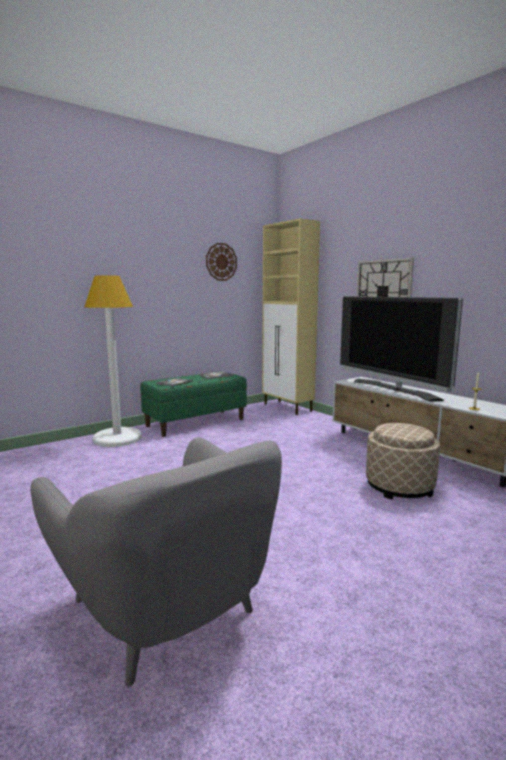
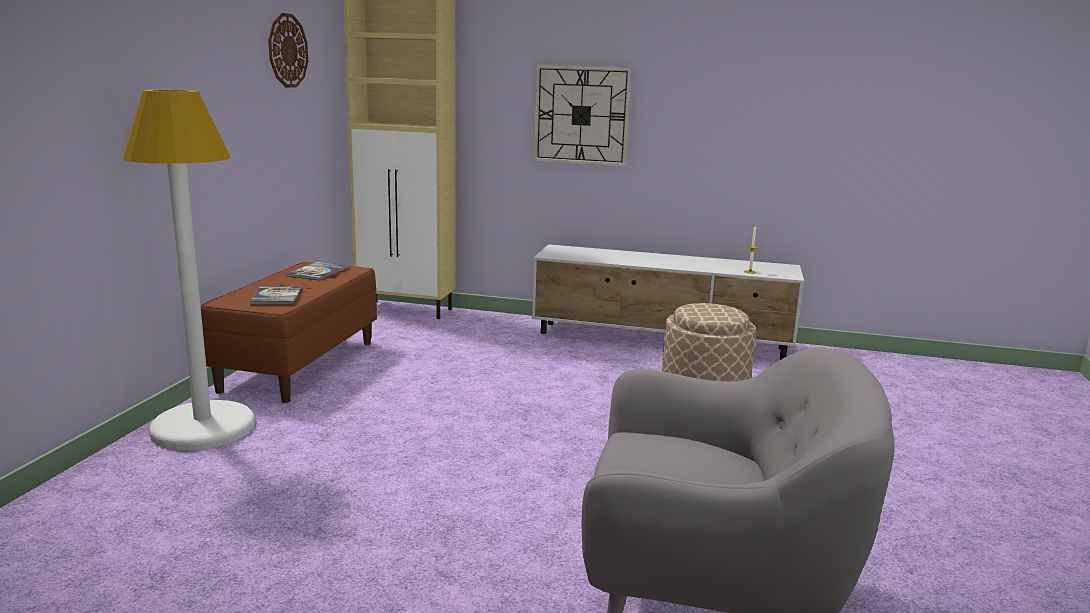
camera: 40 degrees left, 5 degrees up
green bench [140,371,247,437] -> brown bench [201,262,377,403]
television [340,296,463,401] -> none

